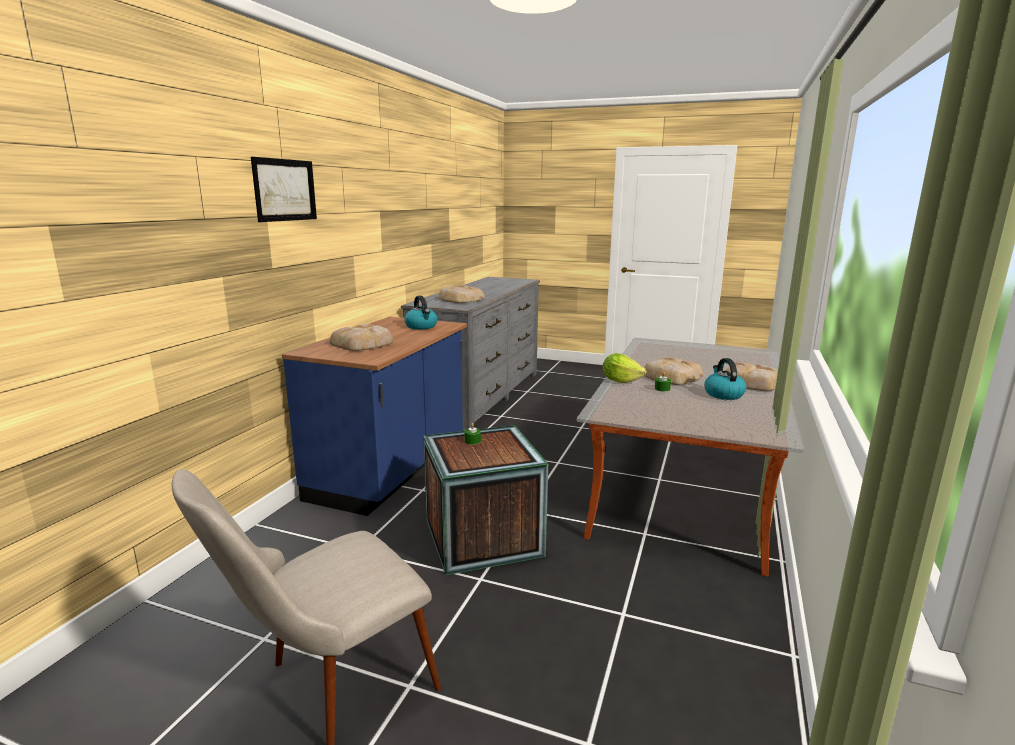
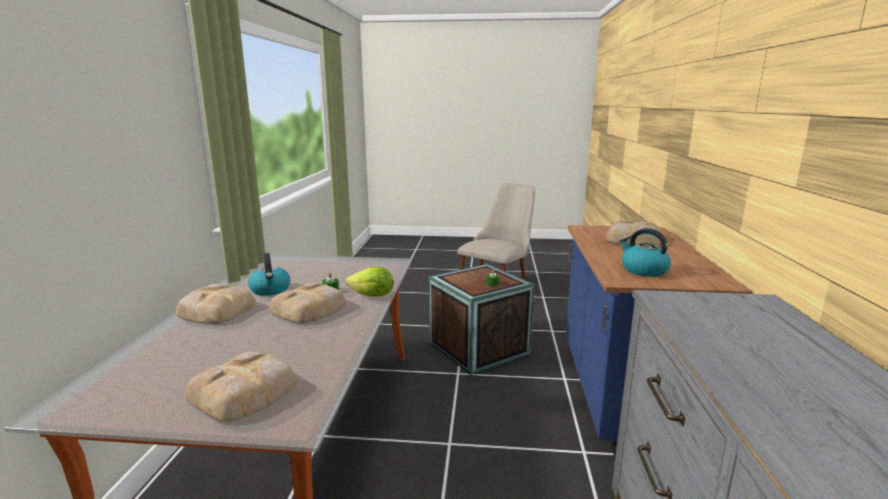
camera: 165 degrees right, 0 degrees up
picture [251,157,317,222] -> none
bread [438,285,485,303] -> bread moved to [185,352,297,422]

